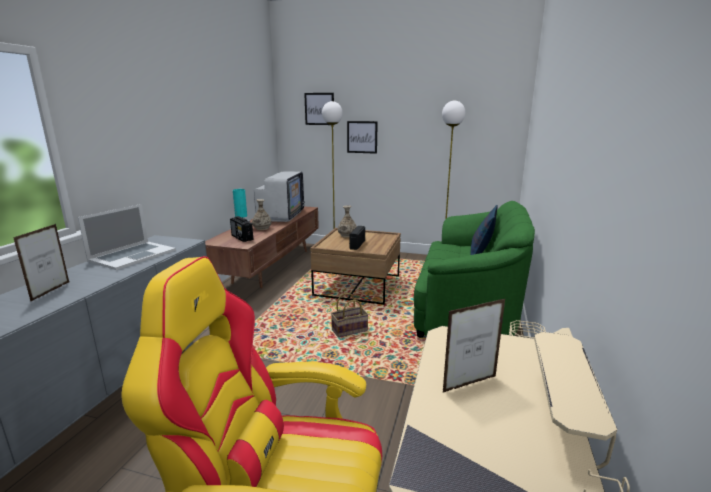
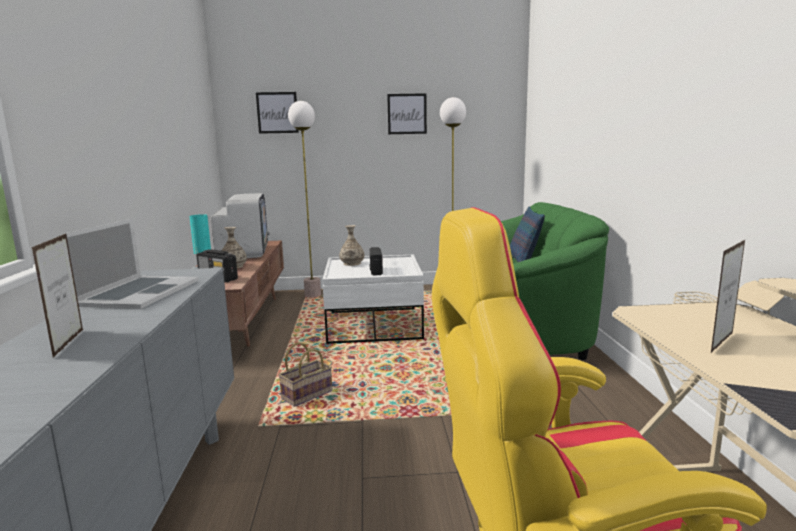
camera: 20 degrees left, 5 degrees down
brown coffee table [310,228,401,305] -> white coffee table [322,255,424,344]
basket [331,293,369,337] -> basket moved to [278,342,333,407]
picture [347,121,378,154] -> picture moved to [387,93,427,134]

